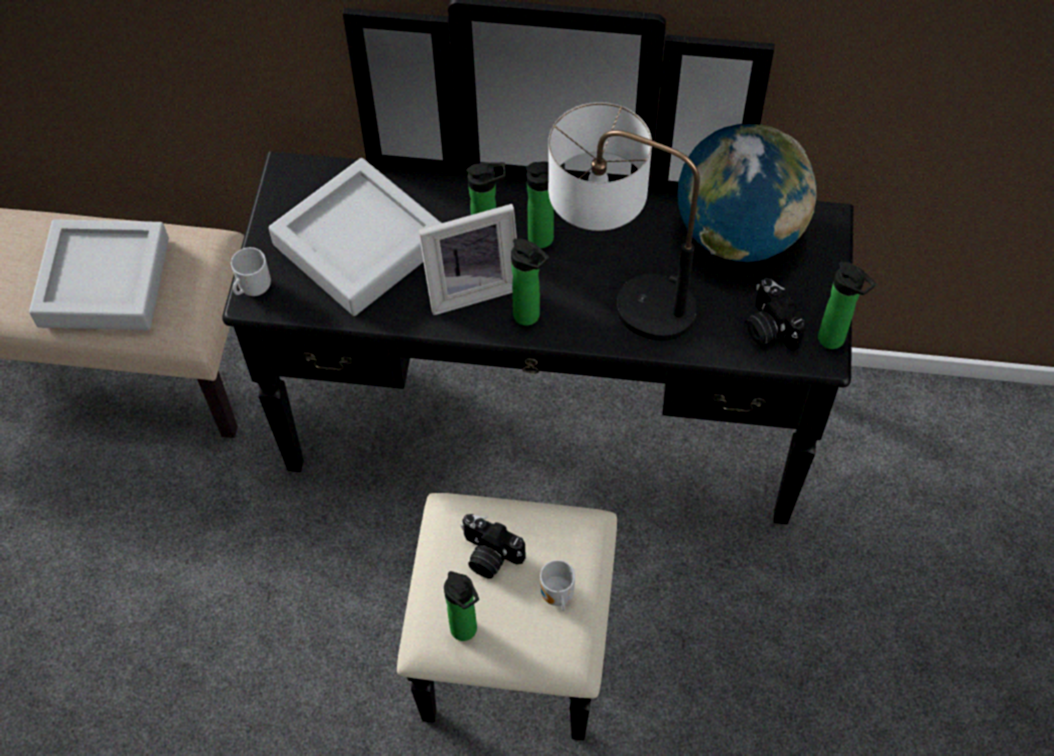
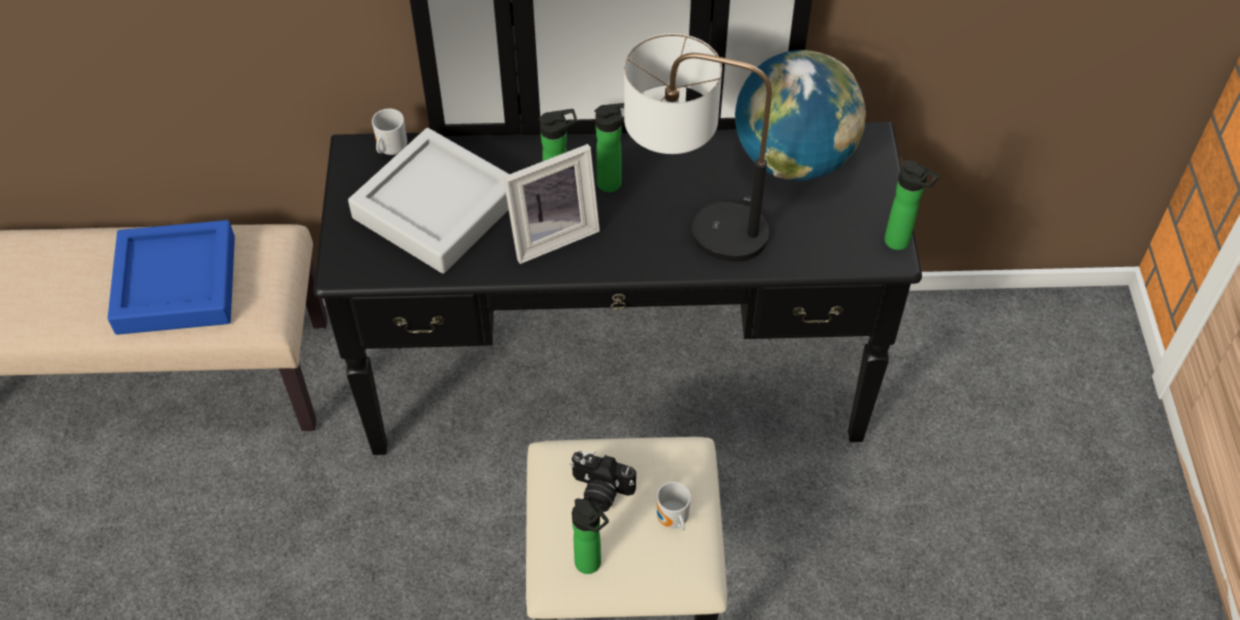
camera: 10 degrees left, 5 degrees down
grey tray [29,219,169,330] -> blue tray [108,220,235,335]
mug [231,247,271,296] -> mug moved to [372,109,407,155]
bottle [511,238,549,326] -> none
camera [744,278,806,350] -> none

